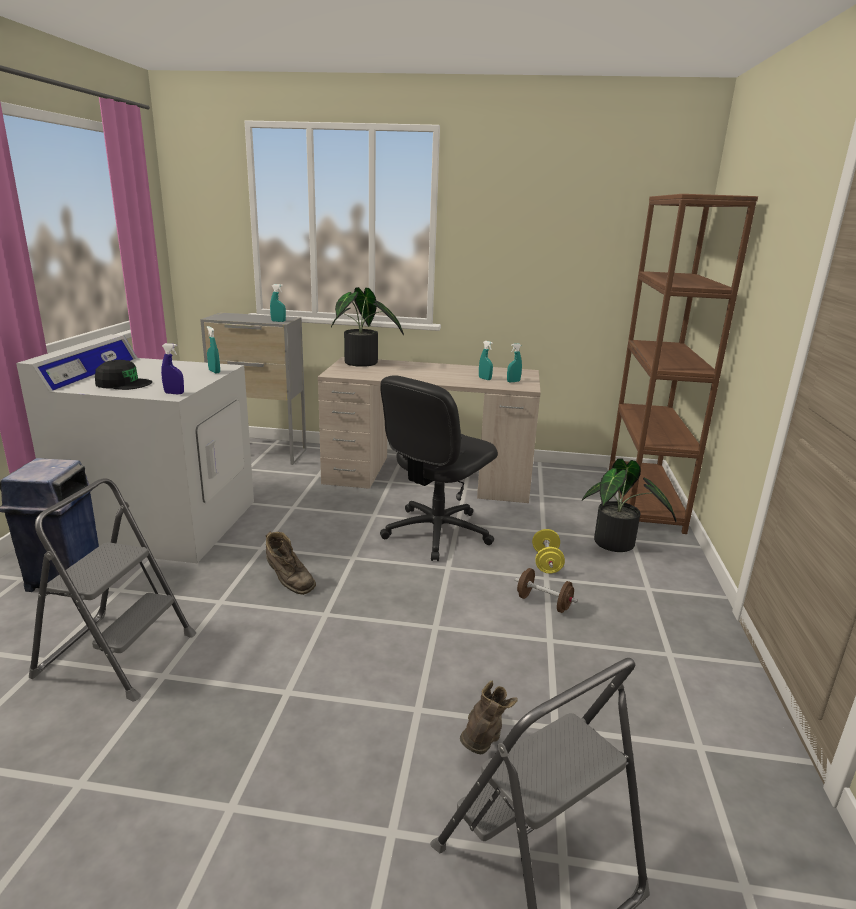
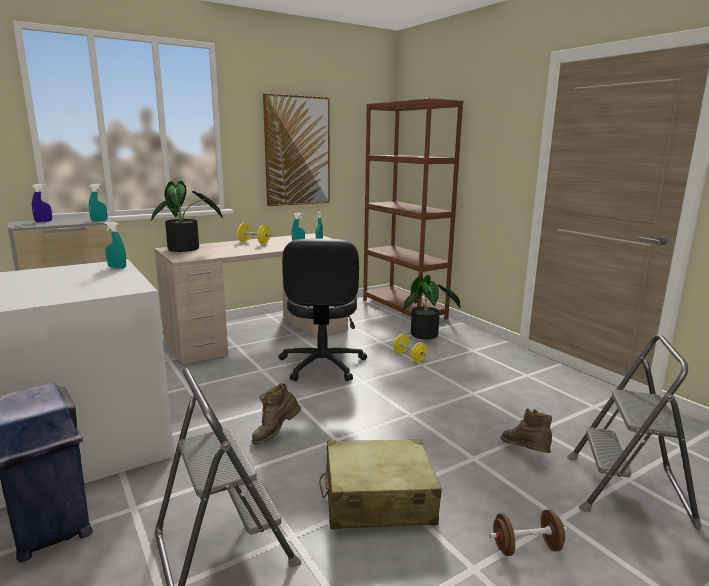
camera: 40 degrees left, 5 degrees down
black cap [95,360,152,390] -> none
blue spray bottle [161,343,184,395] -> blue spray bottle moved to [32,184,52,222]
brown boot [266,531,316,595] -> brown boot turned 135 degrees clockwise [251,383,301,445]
brown dumbbell [515,568,578,613] -> brown dumbbell moved to [489,509,567,556]
none -> yellow dumbbell [237,223,271,244]
none -> picture [263,94,330,206]
none -> beige suitcase [319,439,442,529]

